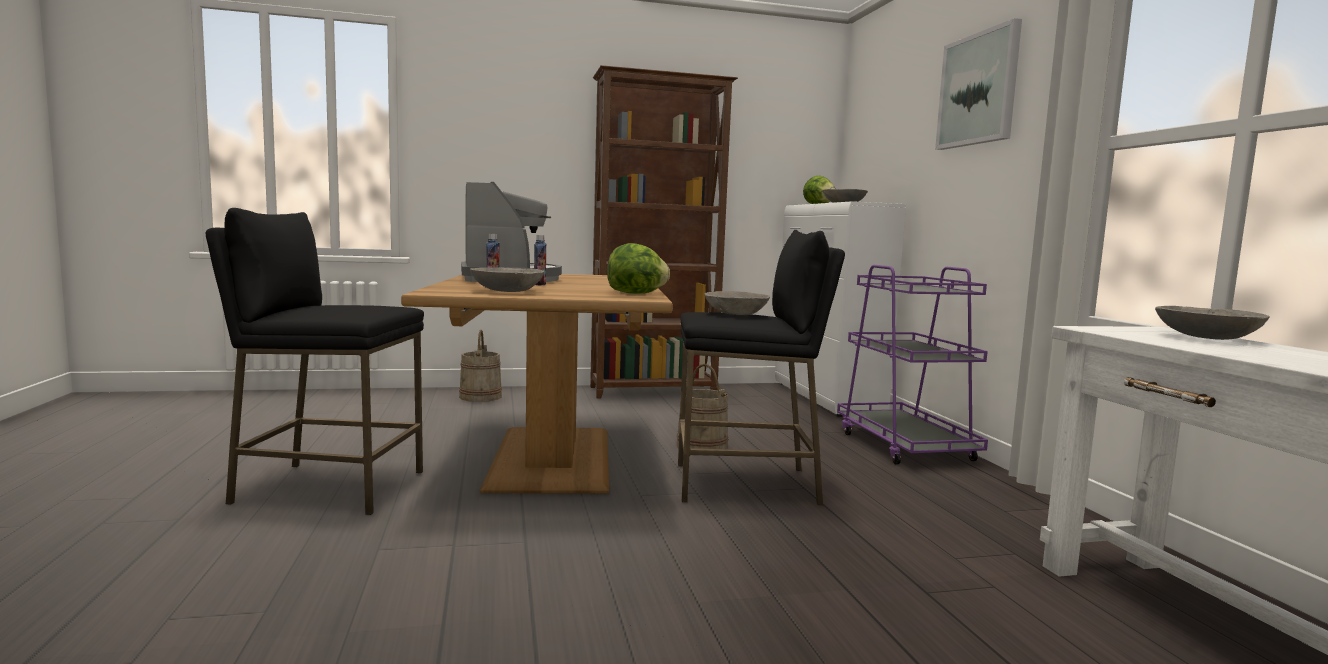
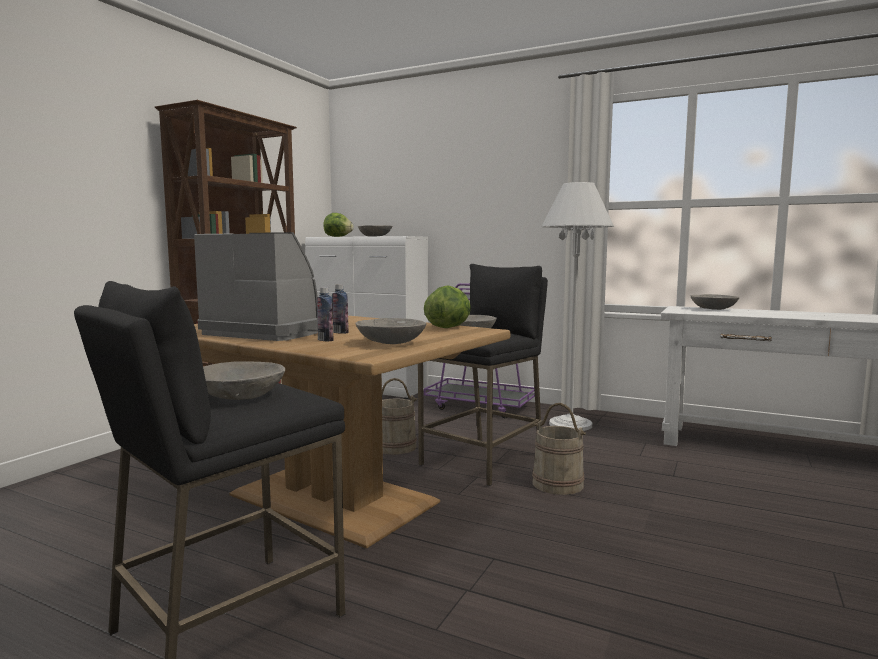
camera: 50 degrees left, 0 degrees up
beige bucket [459,330,502,402] -> beige bucket moved to [532,403,586,495]
picture [935,18,1022,150] -> none
none -> grey bowl [203,361,285,400]
none -> white floor lamp [541,182,614,431]

